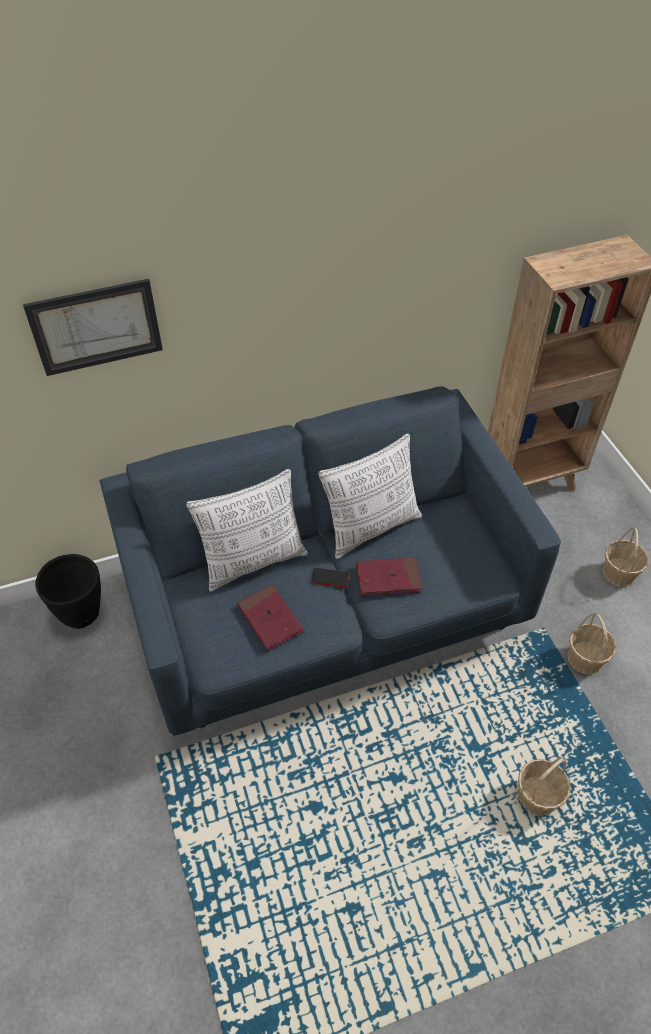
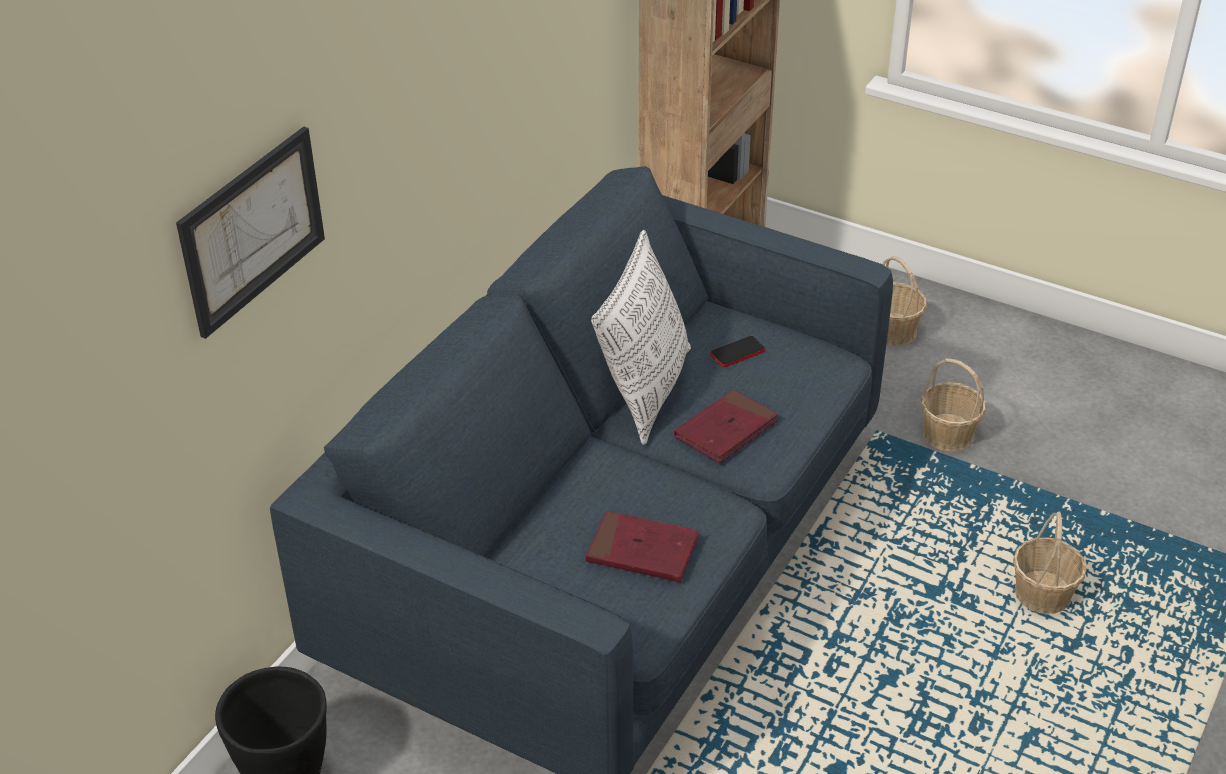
camera: 40 degrees left, 10 degrees down
pillow [186,469,308,592] -> none
phone [311,568,350,588] -> phone moved to [710,336,765,367]

